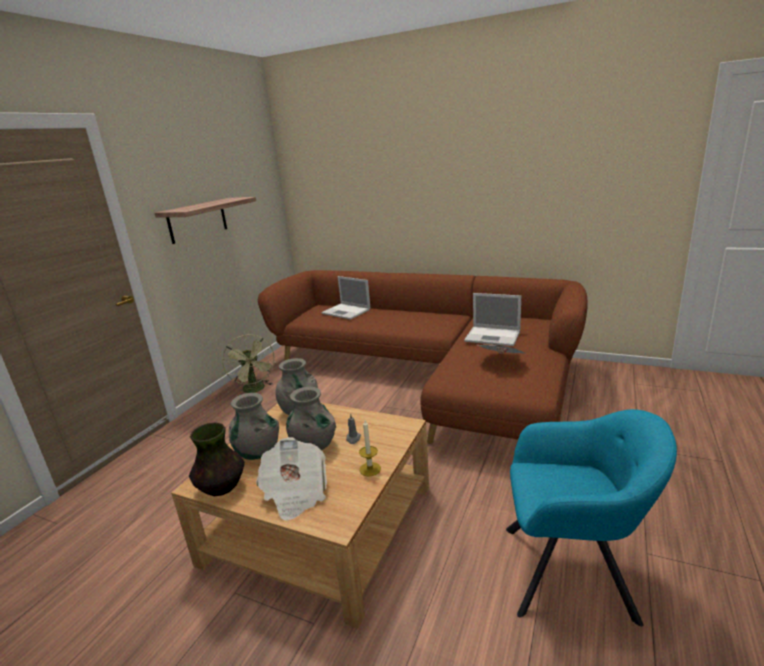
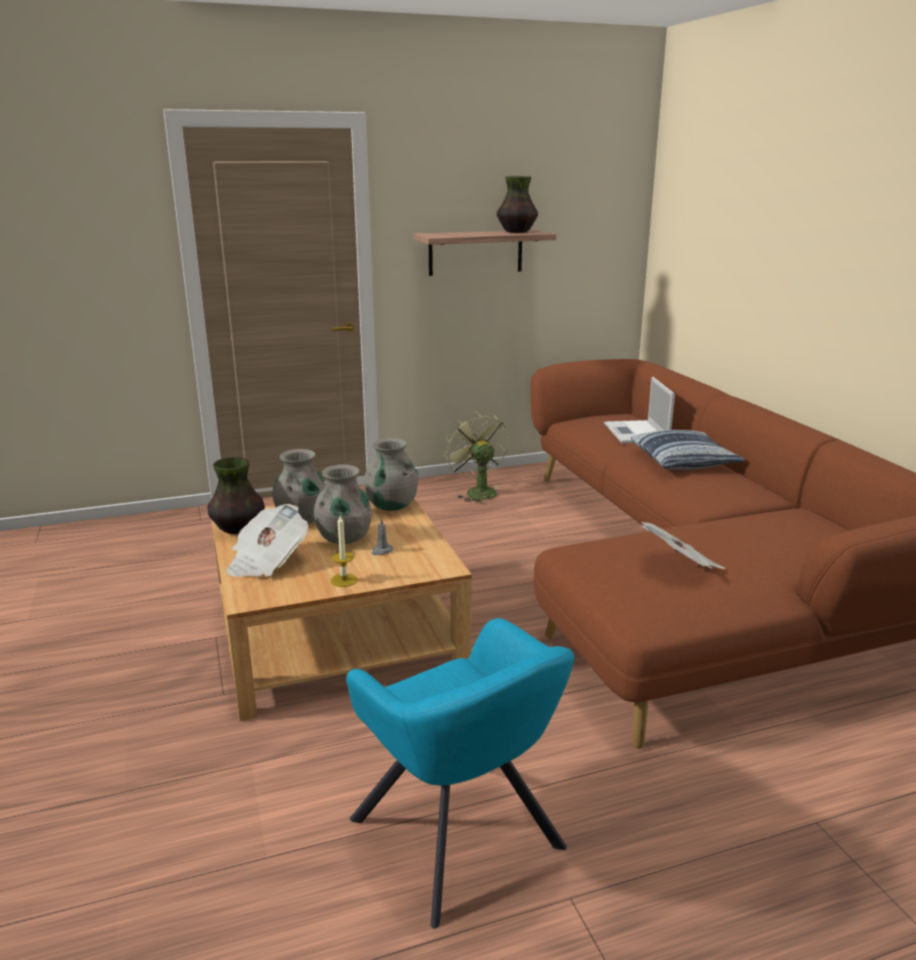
camera: 45 degrees right, 0 degrees up
green fan [222,335,276,397] -> green fan turned 135 degrees clockwise [444,412,509,504]
laptop [464,293,521,346] -> none
none -> vase [497,176,538,233]
none -> pillow [631,430,745,470]

